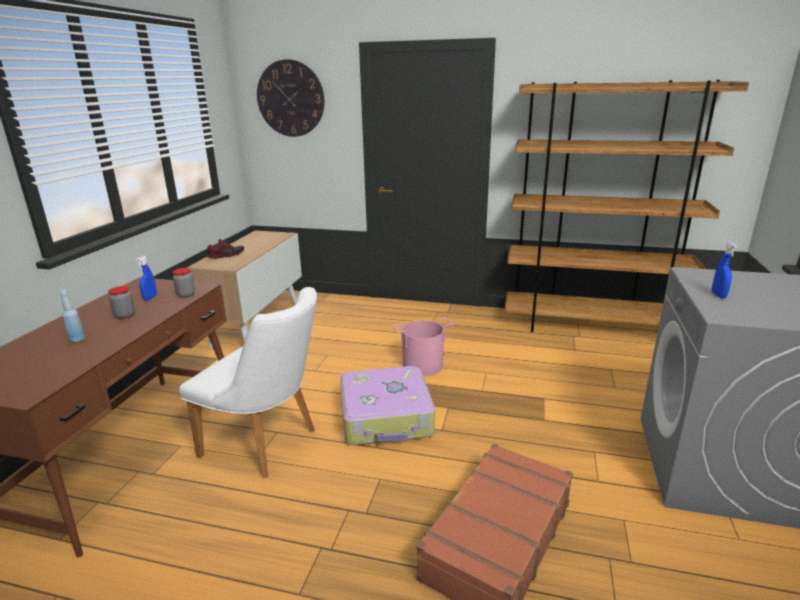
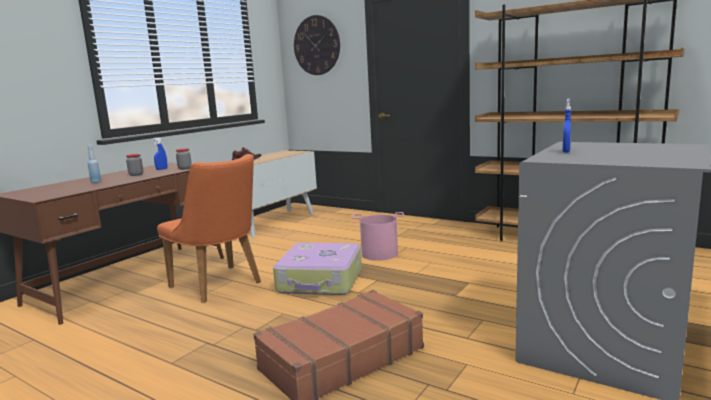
camera: 20 degrees right, 10 degrees down
white chair [179,287,317,478] -> orange chair [157,154,261,303]

